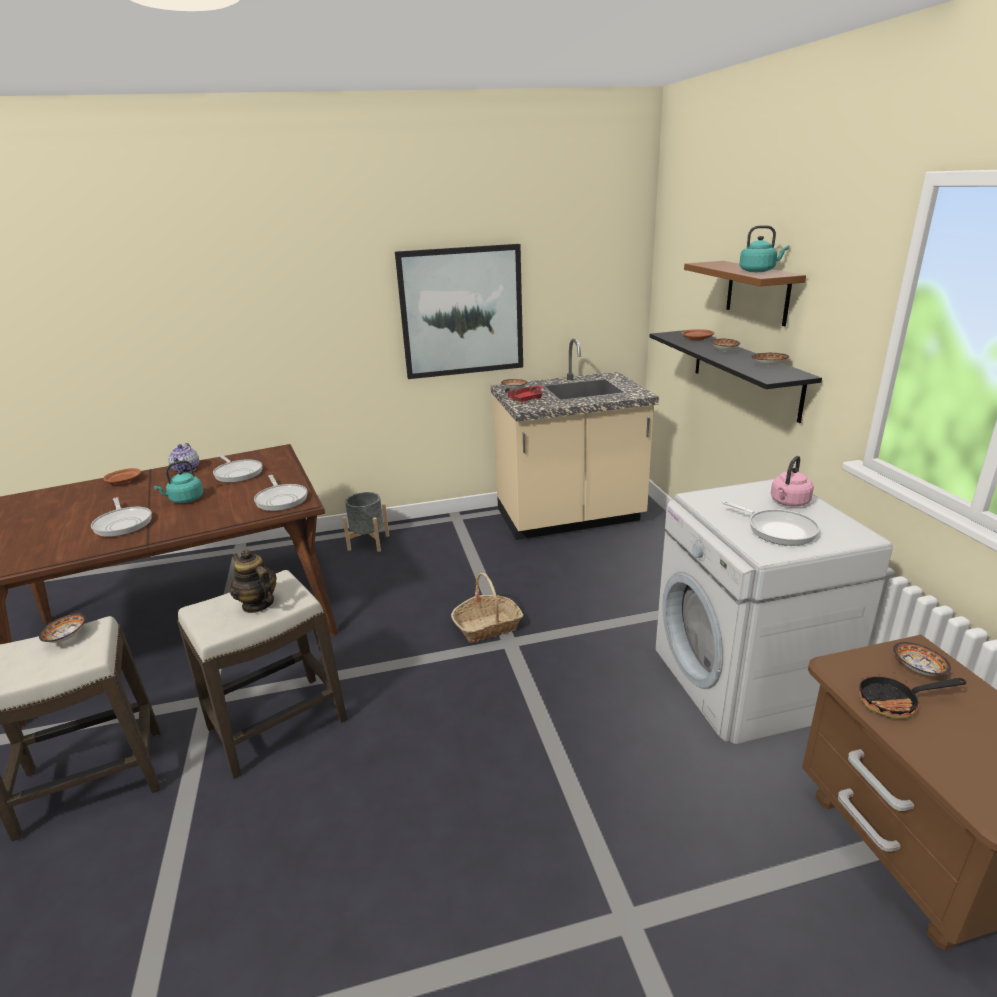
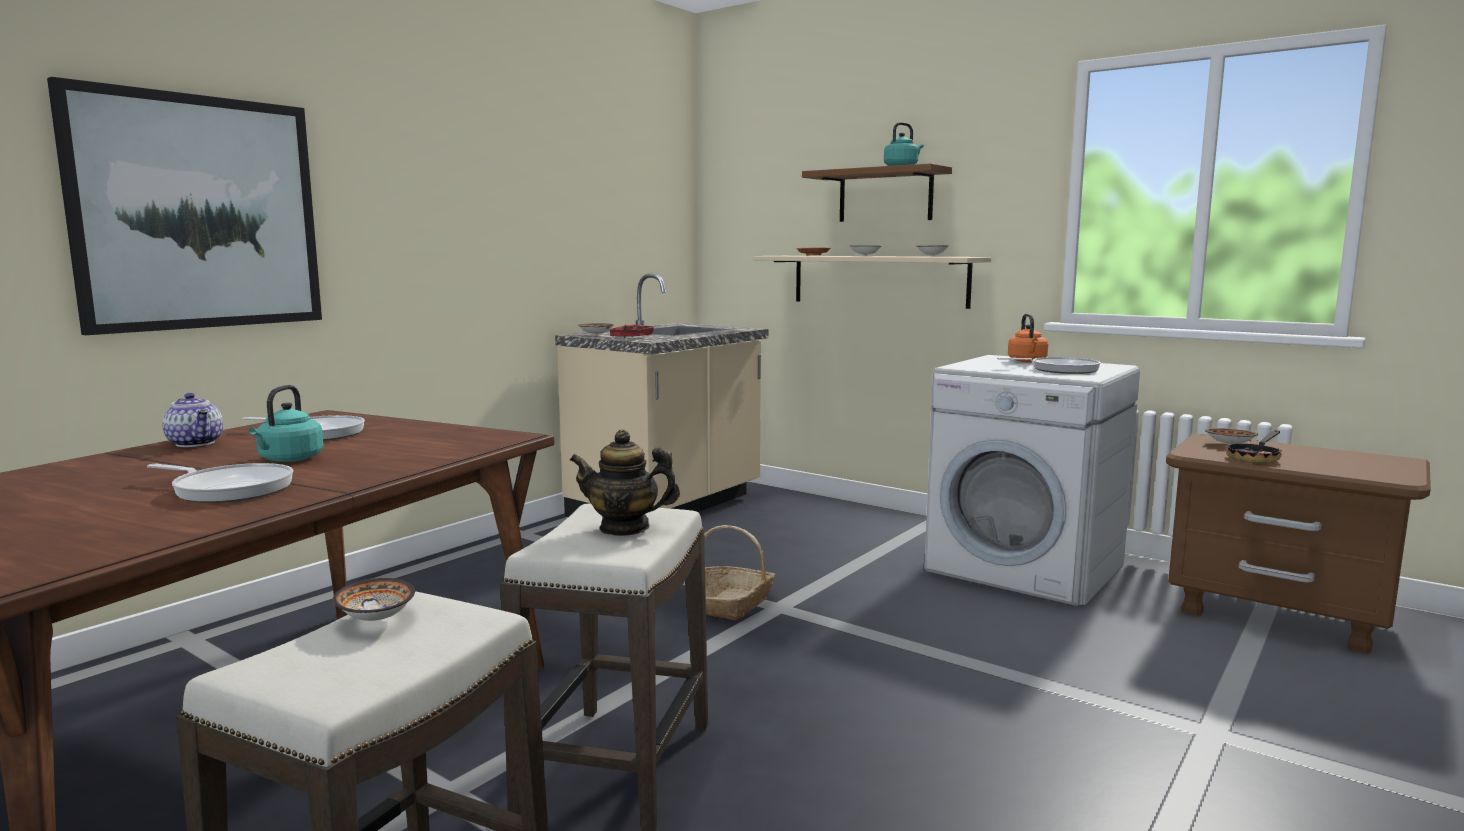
camera: 40 degrees left, 15 degrees down
brown plate [103,468,141,484] -> none
frying pan [254,475,307,511] -> none
grey planter [342,492,389,552] -> none
picture [395,244,523,379] -> picture moved to [47,77,322,335]
black shelf [649,330,822,423] -> beige shelf [753,256,991,309]
pink kettle [771,456,814,507] -> orange kettle [1008,313,1048,362]

